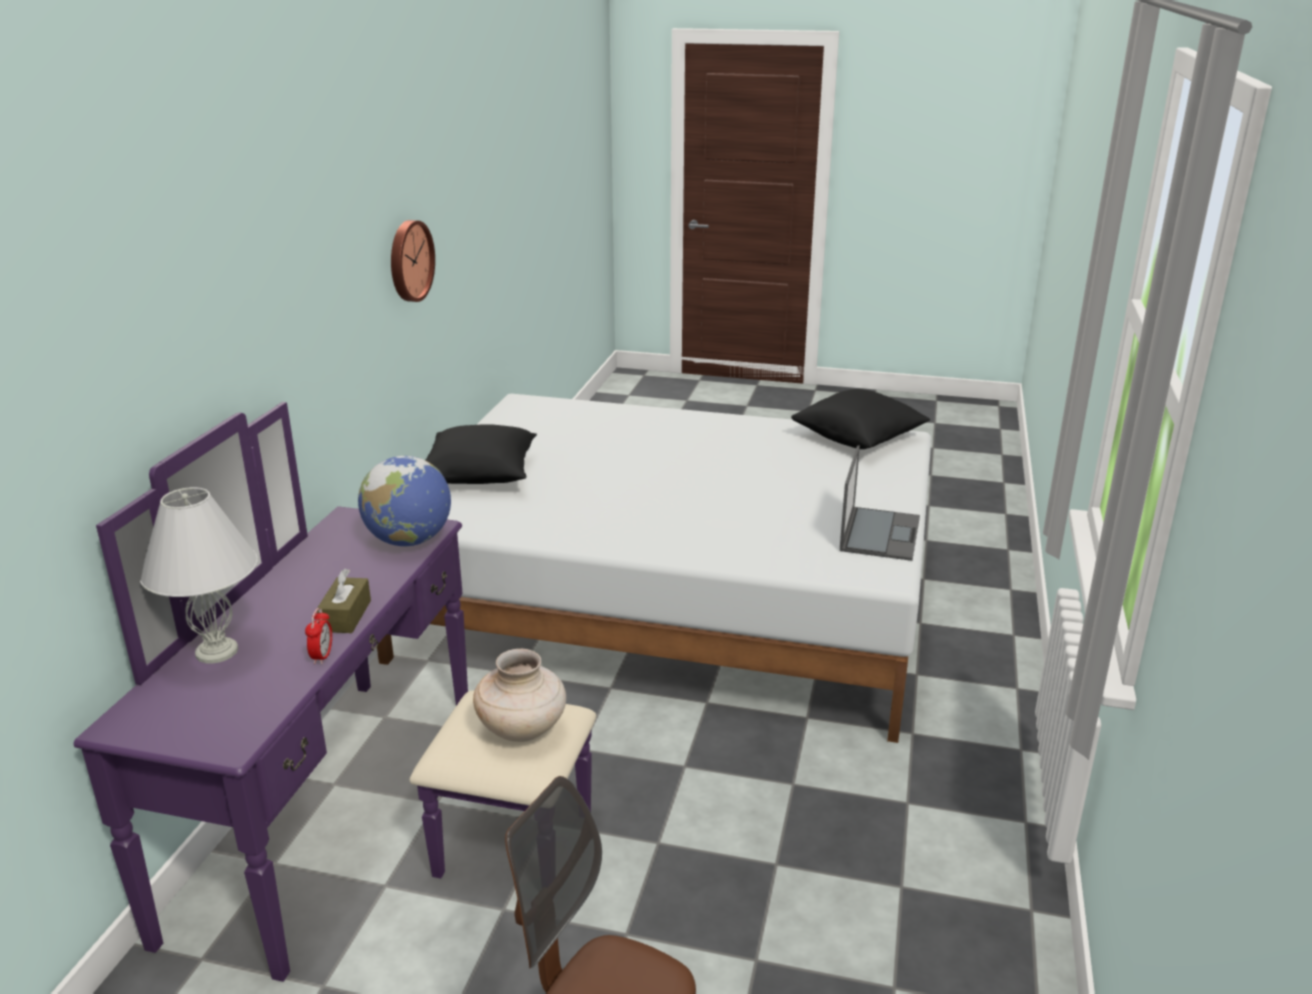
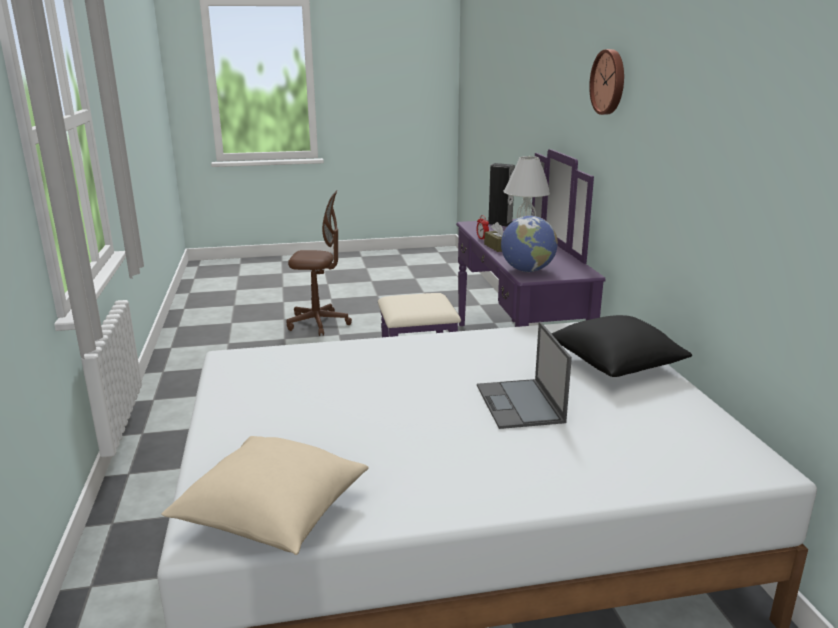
camera: 155 degrees right, 5 degrees down
wall clock [391,220,435,302] -> wall clock moved to [589,49,624,115]
beige vase [473,649,566,742] -> none
black pillow [791,389,930,449] -> beige pillow [161,436,369,555]
laptop [840,446,920,561] -> laptop moved to [477,322,572,429]
none -> speaker [488,163,515,226]

